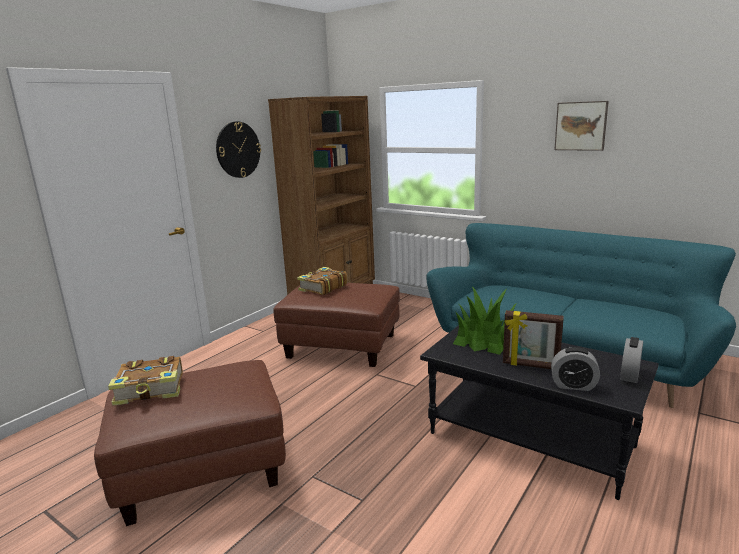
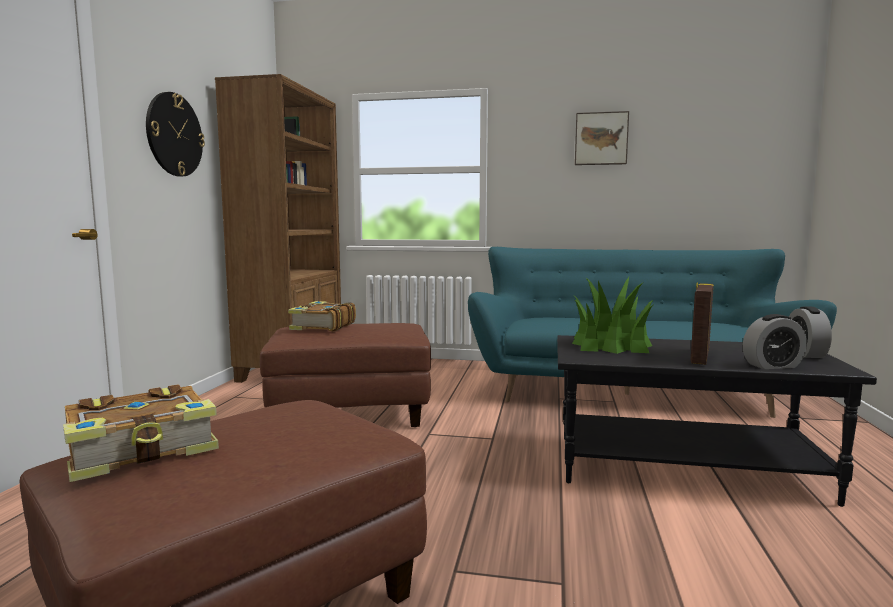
camera: 25 degrees left, 10 degrees down
picture frame [503,310,564,369] -> picture frame turned 120 degrees clockwise [691,282,714,365]

